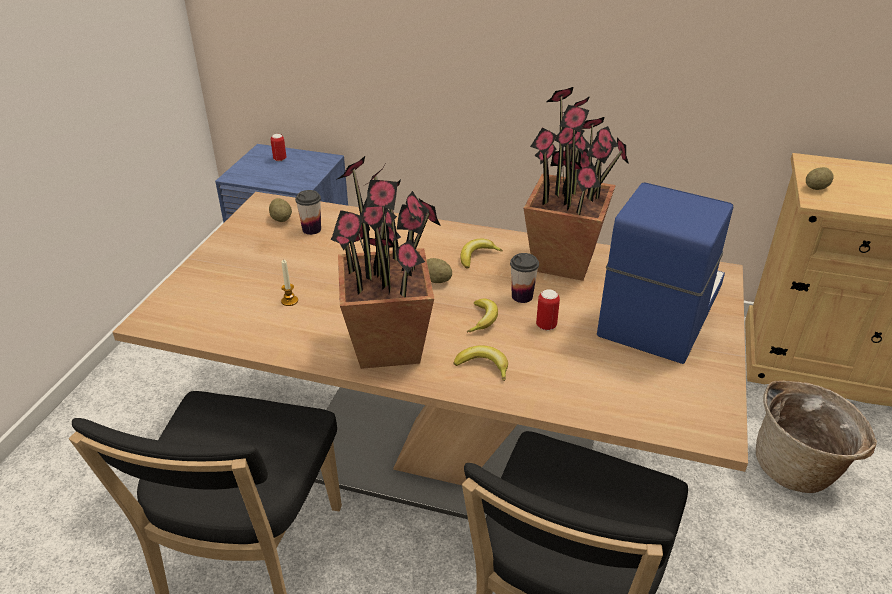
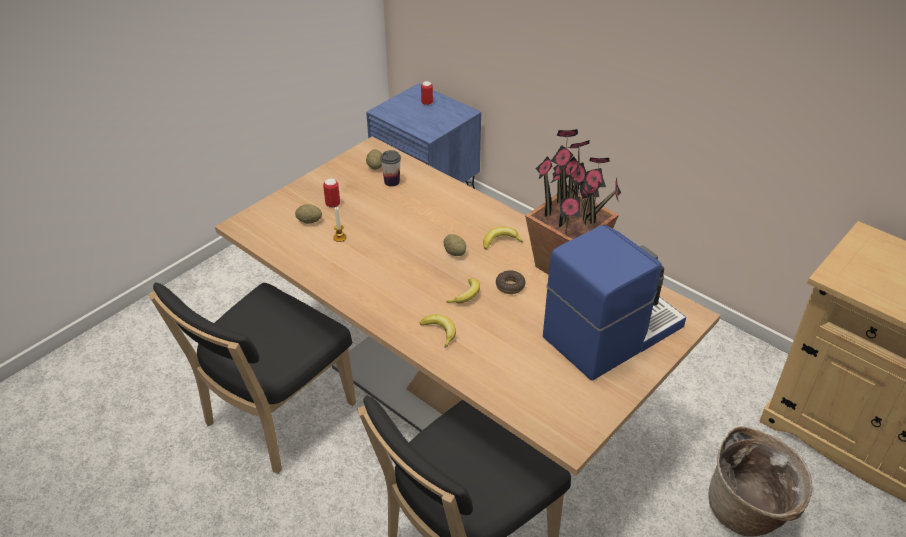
camera: 25 degrees right, 5 degrees up
potted plant [330,156,441,369] -> none
cup [510,253,539,303] -> donut [496,270,525,294]
can [536,289,560,330] -> can moved to [323,179,340,208]
potato [806,167,834,190] -> potato moved to [295,204,322,224]

